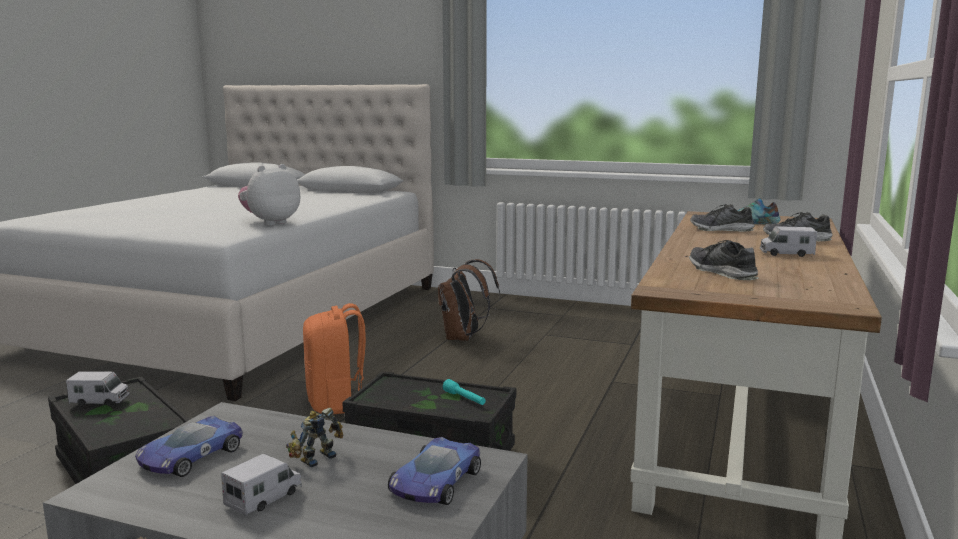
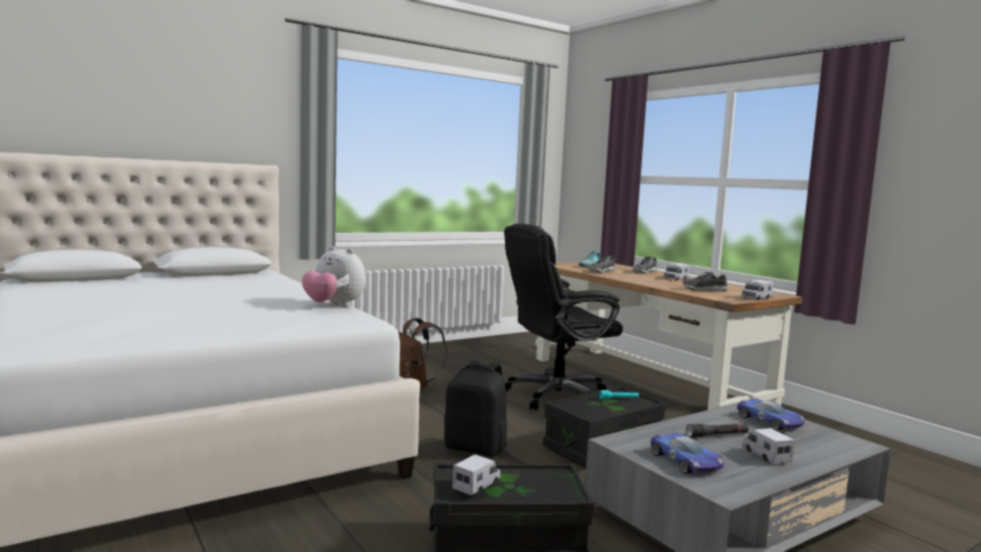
camera: 55 degrees left, 5 degrees down
plush toy [238,164,300,226] -> plush toy turned 45 degrees counterclockwise [302,246,366,307]
toy robot [286,408,343,467] -> black flashlight [686,424,749,437]
orange backpack [303,303,366,414] -> black backpack [444,360,507,456]
none -> black office chair [504,223,623,410]
none -> toy truck [742,280,774,300]

